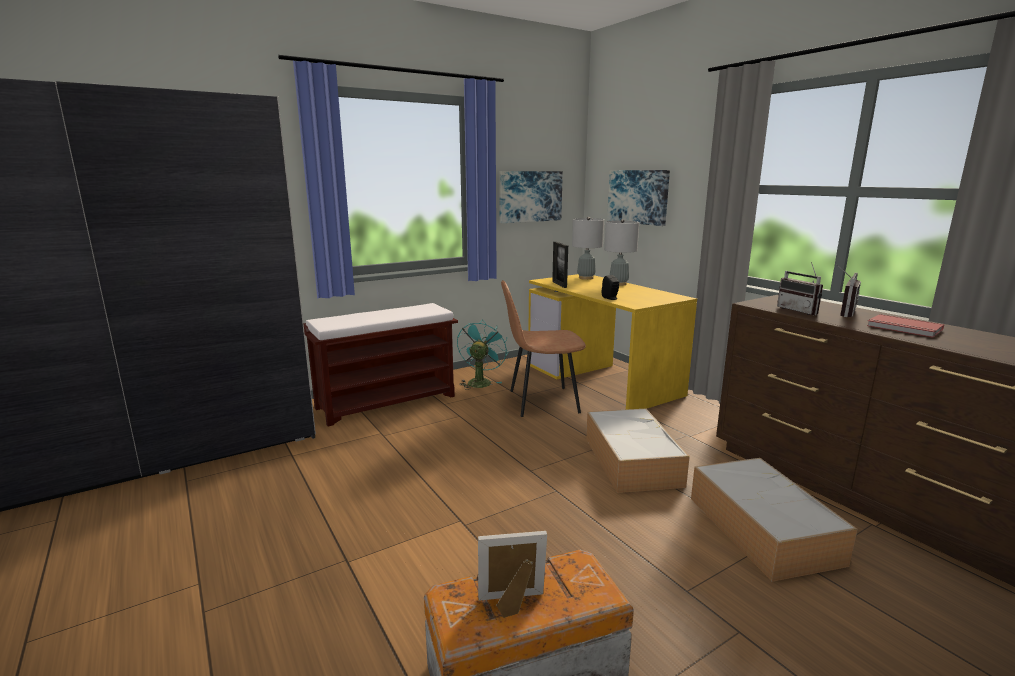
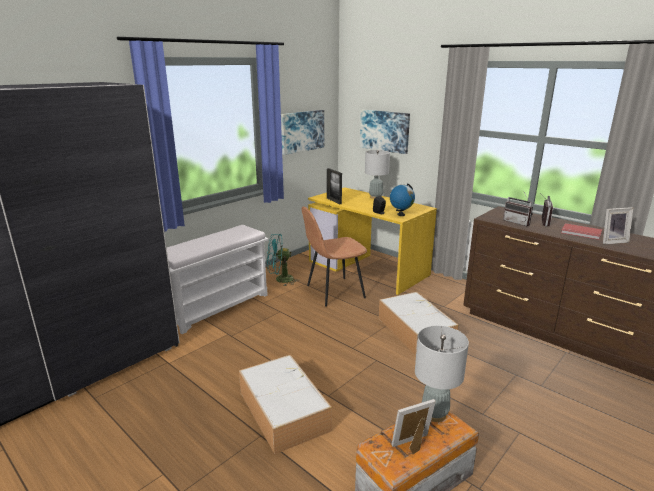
camera: 15 degrees left, 5 degrees up
brown bench [303,303,458,426] -> white bench [167,225,269,334]
turquoise fan [457,321,508,390] -> turquoise fan turned 105 degrees counterclockwise [267,234,300,286]
grey table lamp [572,217,604,280] -> grey table lamp moved to [415,326,469,422]
storage box [691,458,857,582] -> storage box moved to [239,355,332,454]
none -> globe [390,183,415,216]
none -> picture frame [603,207,633,245]

